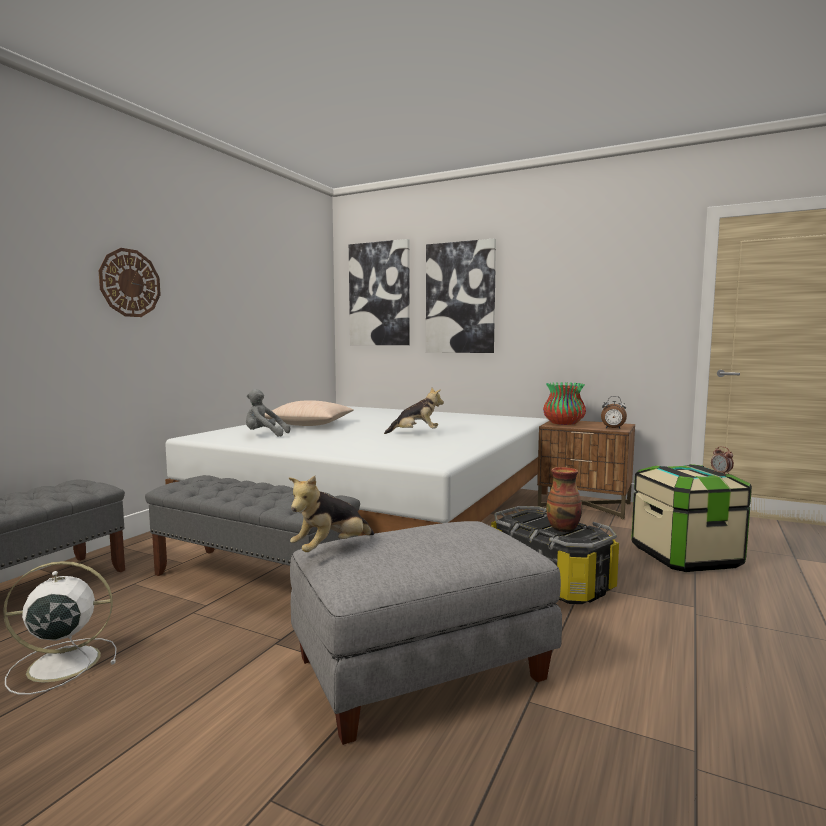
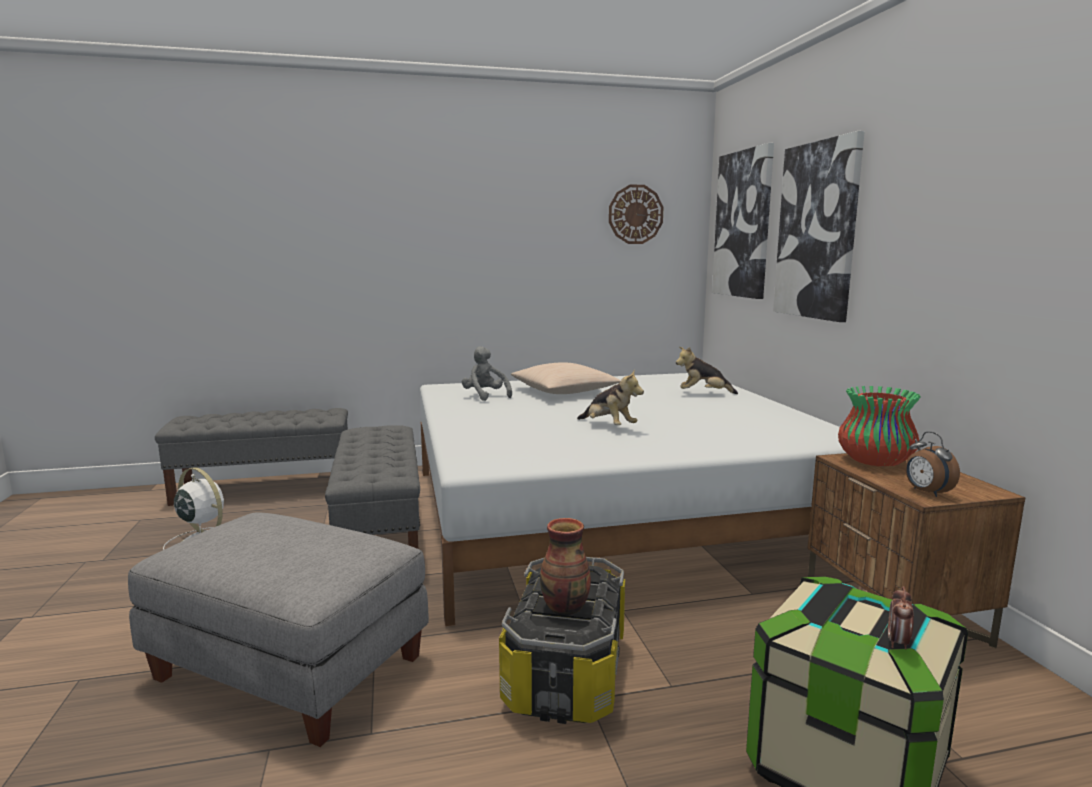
camera: 50 degrees right, 5 degrees up
wall clock [98,248,161,317] -> wall clock moved to [609,184,664,244]
plush toy [289,476,374,552] -> plush toy moved to [676,347,738,394]

